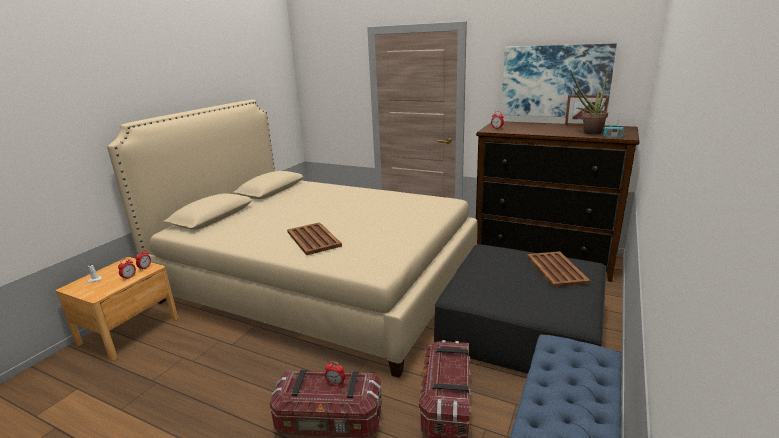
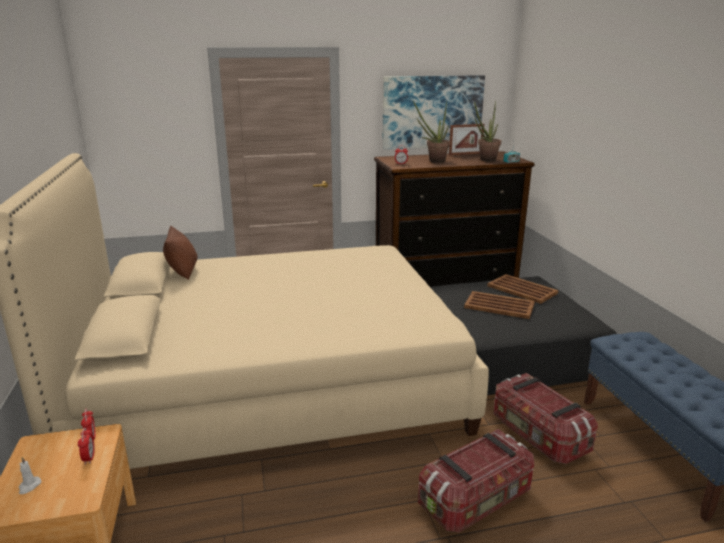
camera: 40 degrees left, 0 degrees up
brown tray [287,222,342,255] -> brown tray moved to [464,291,535,319]
alarm clock [325,361,345,386] -> none
none -> brown pillow [163,226,198,280]
none -> potted plant [413,101,450,163]

